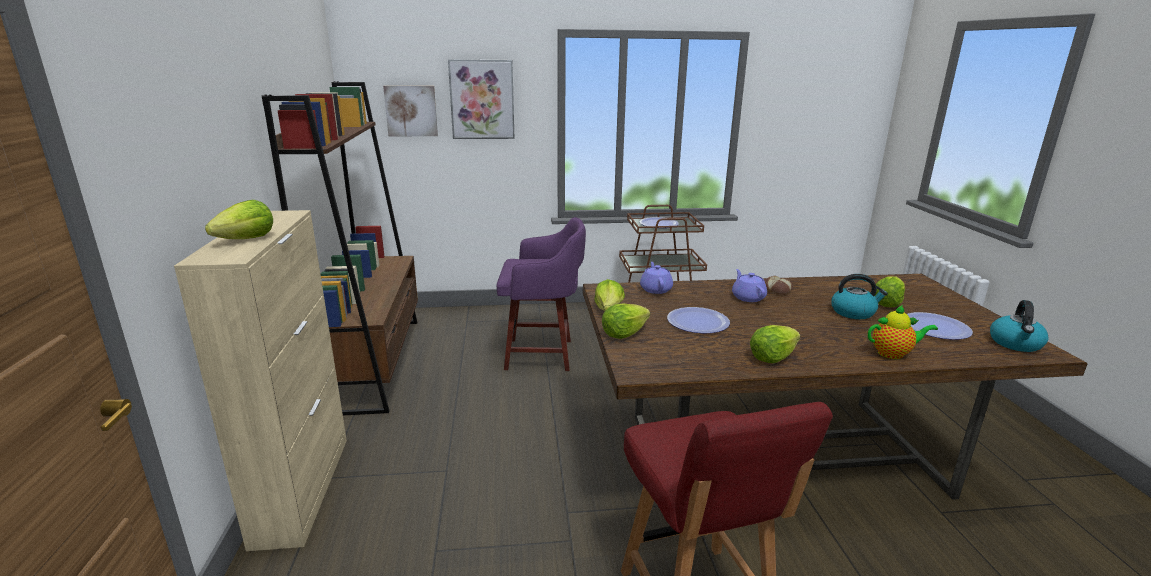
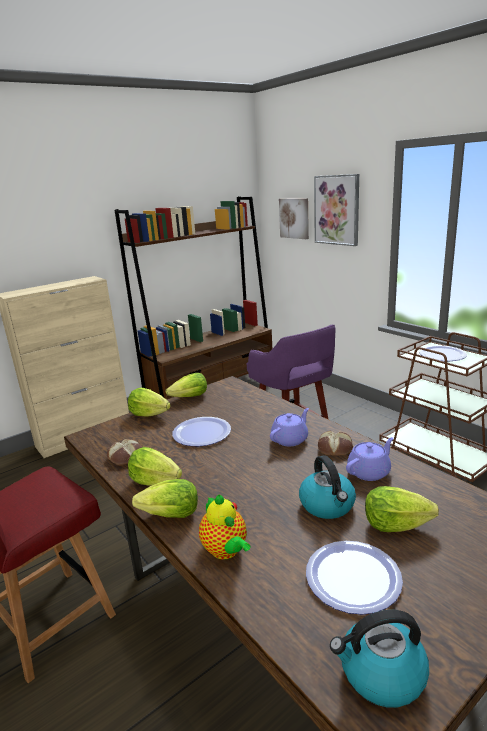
camera: 60 degrees right, 0 degrees up
lettuce [205,200,273,239] -> lettuce moved to [132,479,198,518]
purple teapot [640,262,673,294] -> purple teapot moved to [346,437,394,481]
none -> bread [107,439,142,465]

